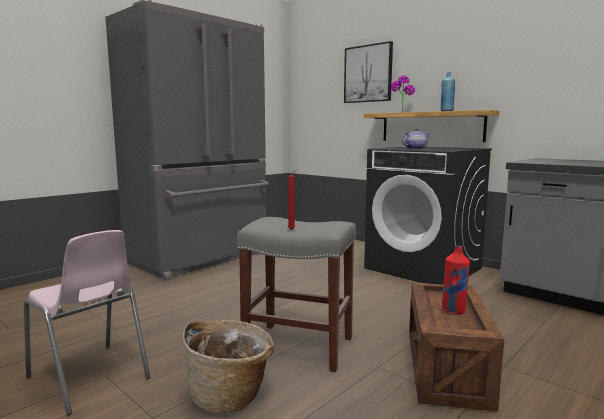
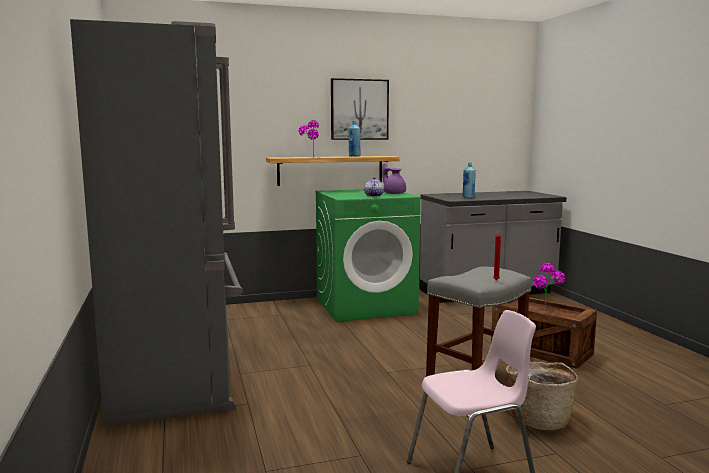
camera: 60 degrees left, 0 degrees up
picture [344,41,393,103] -> picture moved to [331,78,389,140]
black washing machine [364,147,492,285] -> green washing machine [315,189,421,322]
red bottle [442,245,470,315] -> potted plant [533,263,565,307]
none -> purple teapot [382,162,406,194]
none -> blue bottle [462,163,476,198]

